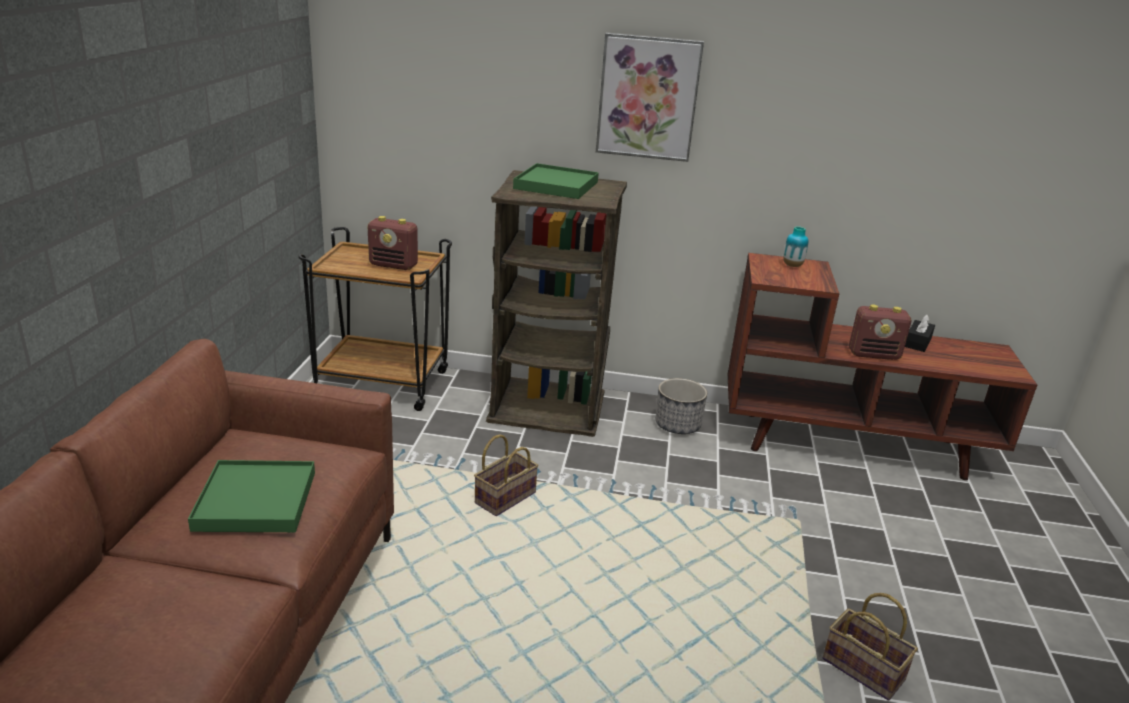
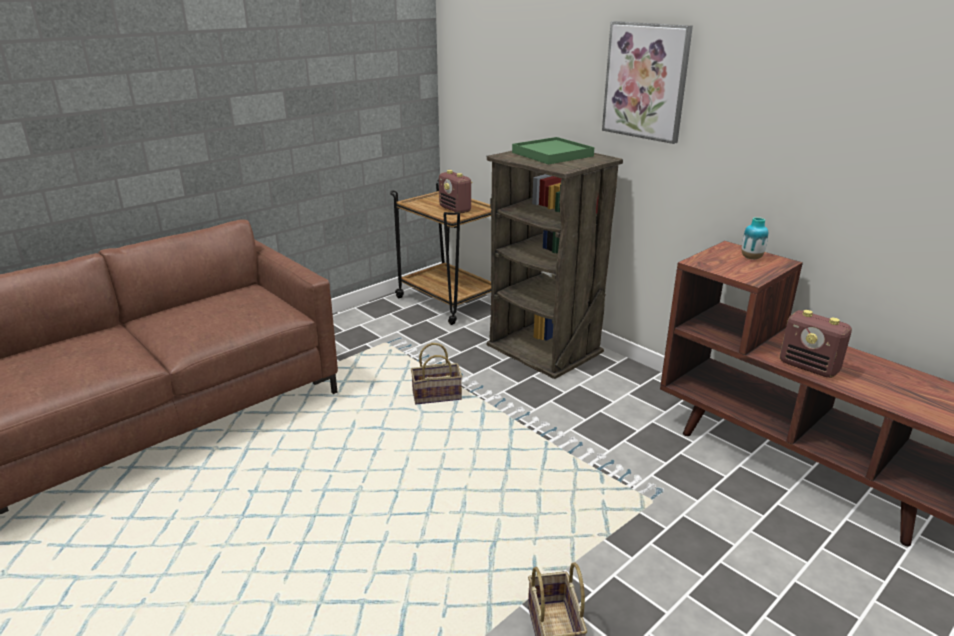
camera: 40 degrees right, 0 degrees up
green tray [188,460,315,532] -> none
planter [656,378,707,434] -> none
black tissue box [905,314,935,352] -> none

